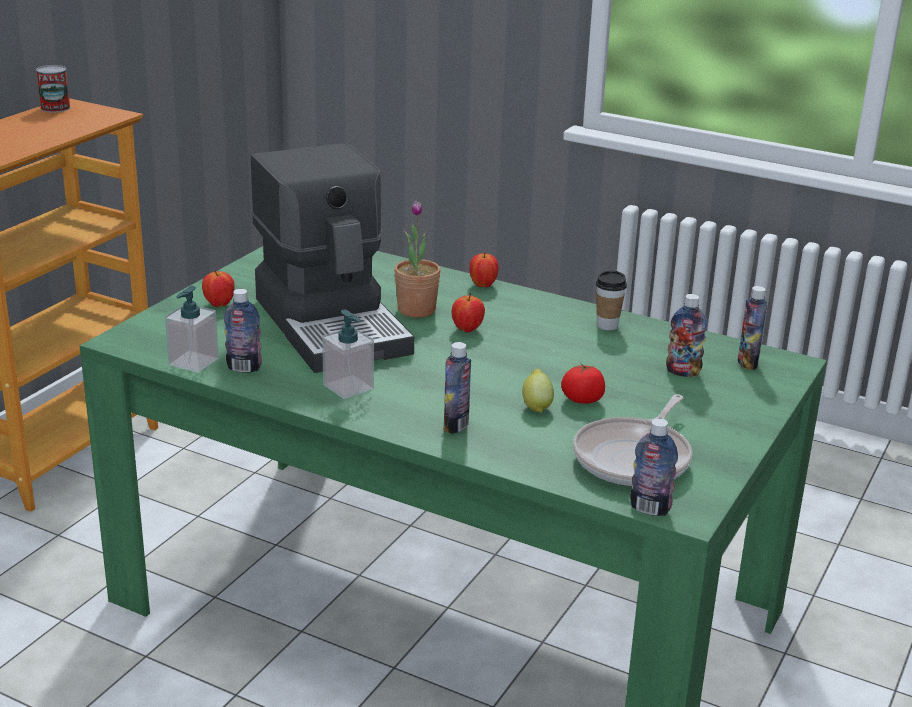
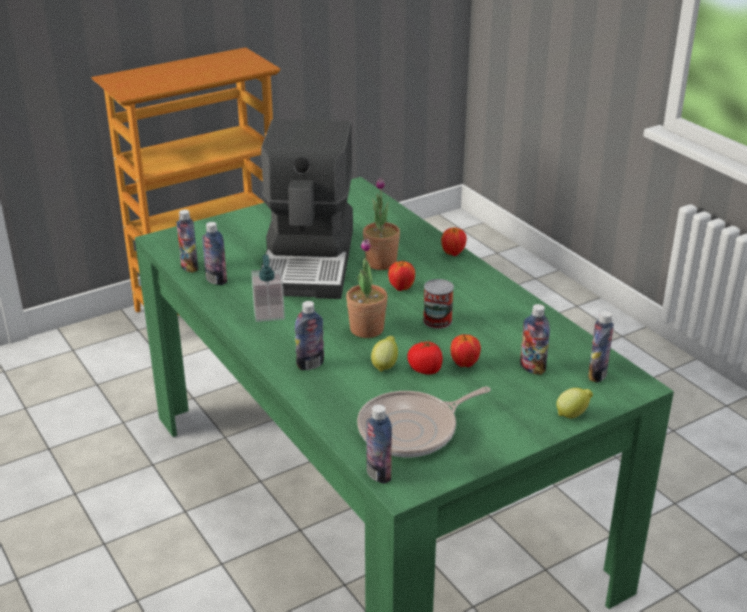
camera: 30 degrees right, 5 degrees up
can [36,65,71,113] -> can moved to [423,279,454,329]
soap dispenser [165,286,219,373] -> bottle [176,210,198,273]
apple [202,270,235,307] -> apple moved to [451,334,481,367]
cup [596,270,627,330] -> none
none -> potted plant [346,239,388,338]
none -> lemon [556,388,593,418]

